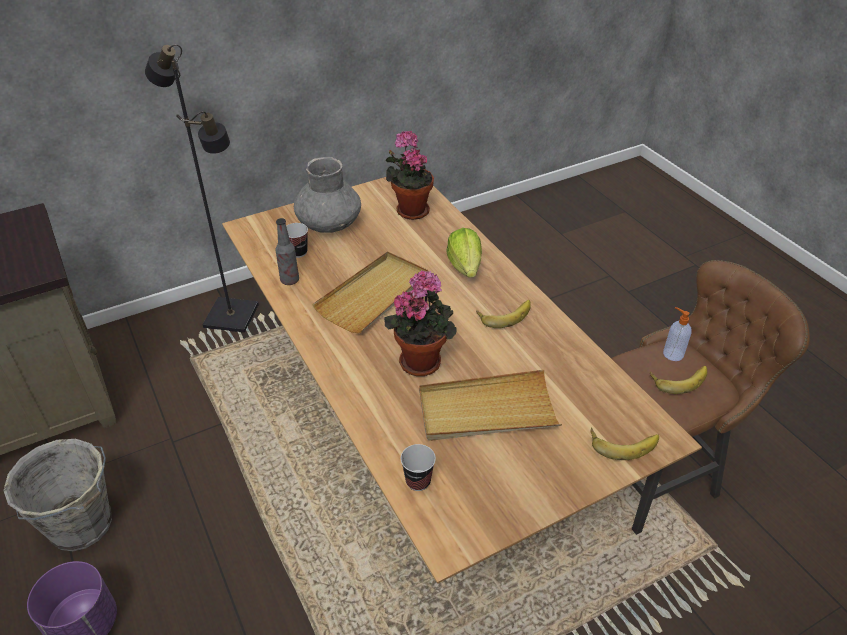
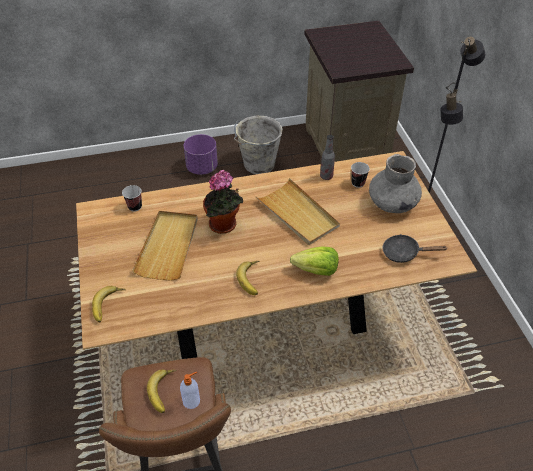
camera: 105 degrees right, 5 degrees up
potted plant [385,131,434,220] -> black frying pan [383,234,448,263]

